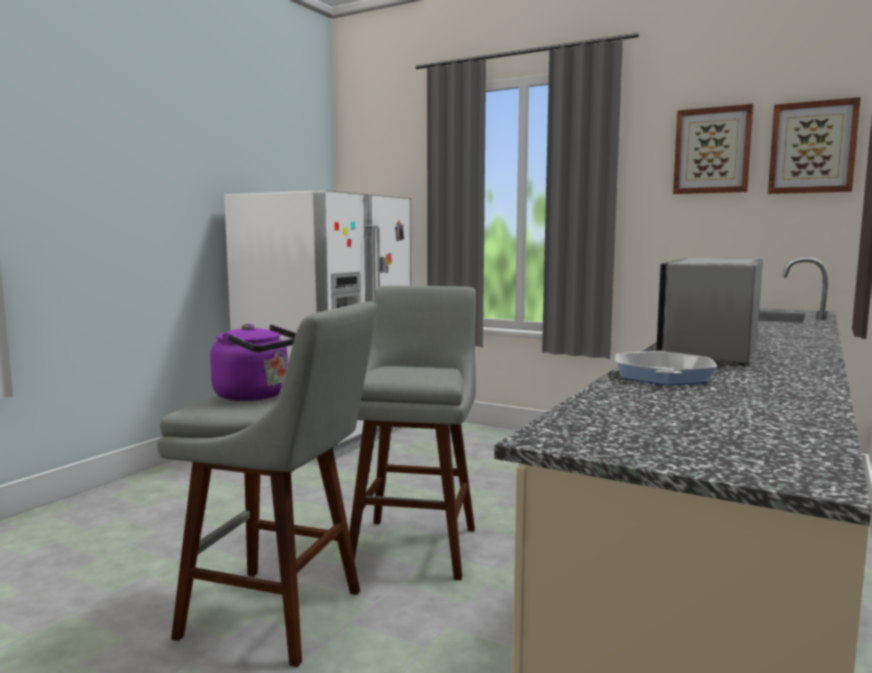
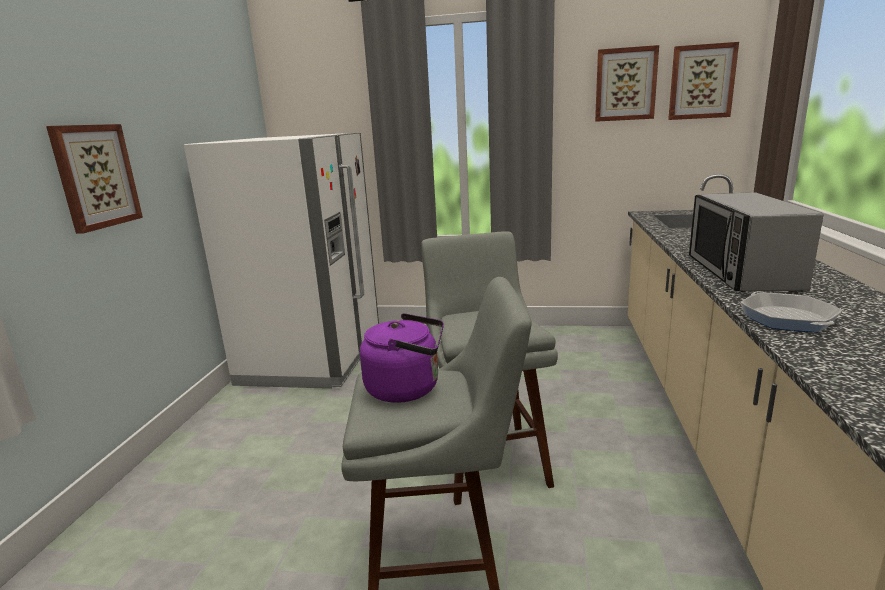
camera: 20 degrees left, 10 degrees up
none -> picture [46,124,143,234]

